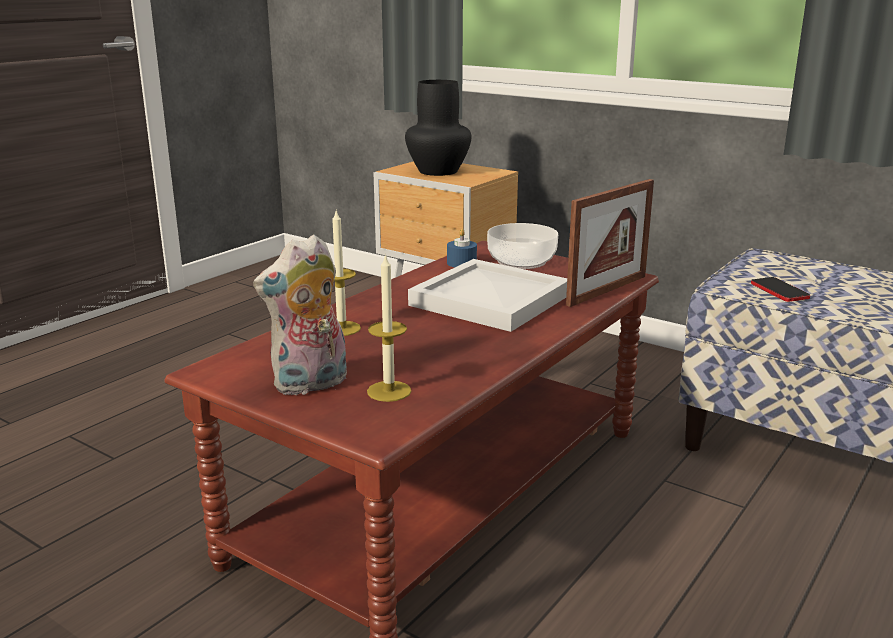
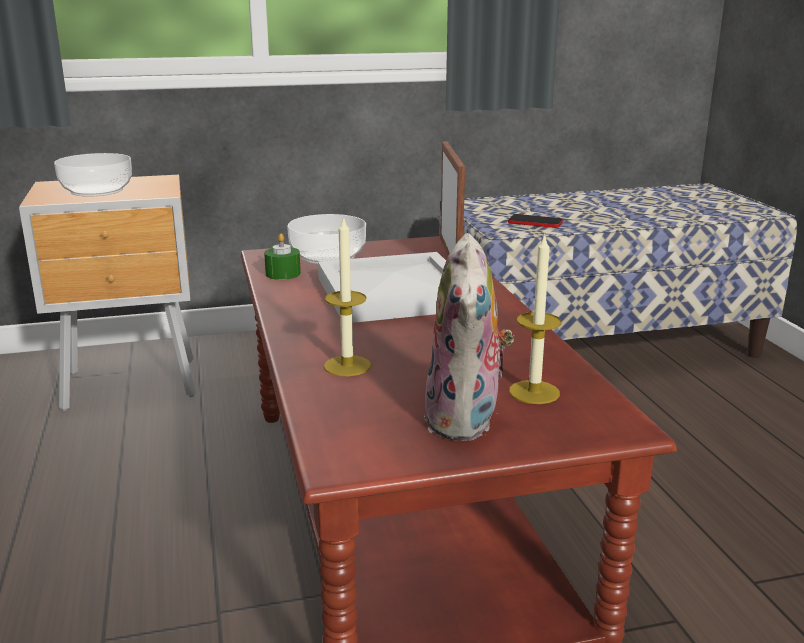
camera: 50 degrees left, 0 degrees up
black vase [405,80,472,176] -> bowl [54,153,132,197]
blue candle [447,229,477,267] -> green candle [264,233,301,280]

